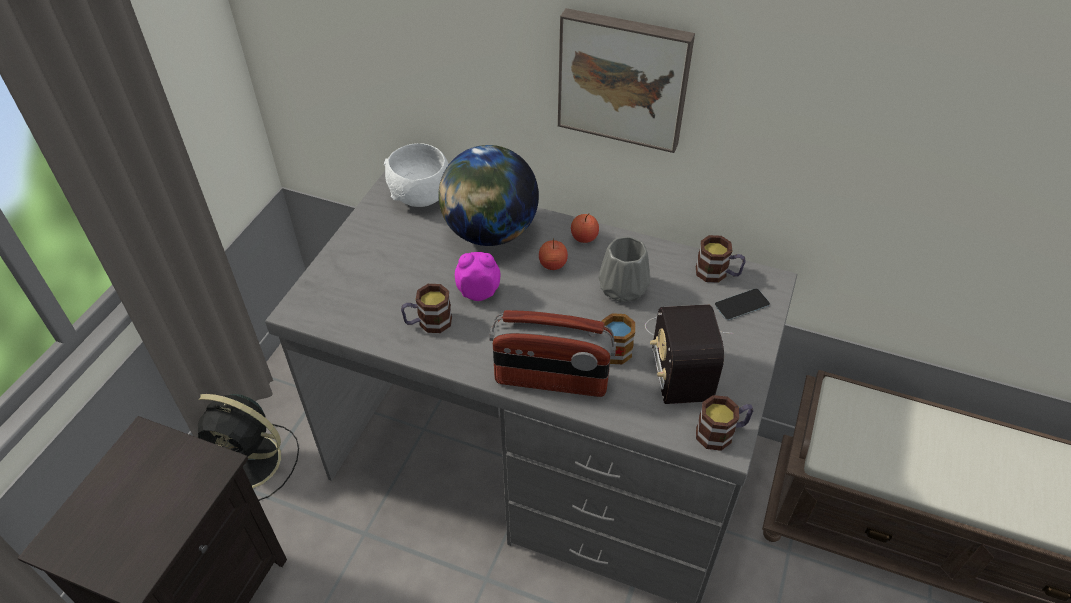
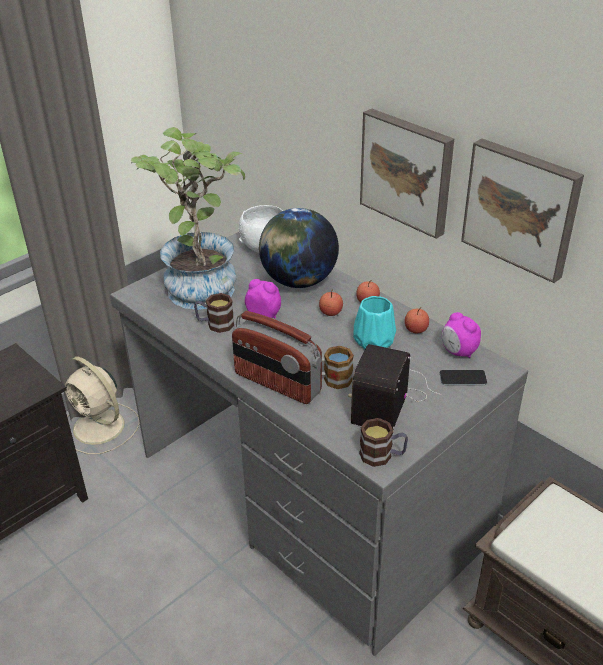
camera: 25 degrees right, 10 degrees down
black fan [198,394,299,501] -> beige fan [65,356,140,454]
grey vase [599,237,650,302] -> turquoise vase [353,296,396,349]
mug [696,235,746,283] -> alarm clock [442,312,481,358]
none -> potted plant [131,127,245,310]
none -> apple [405,307,429,333]
none -> picture [461,138,584,283]

